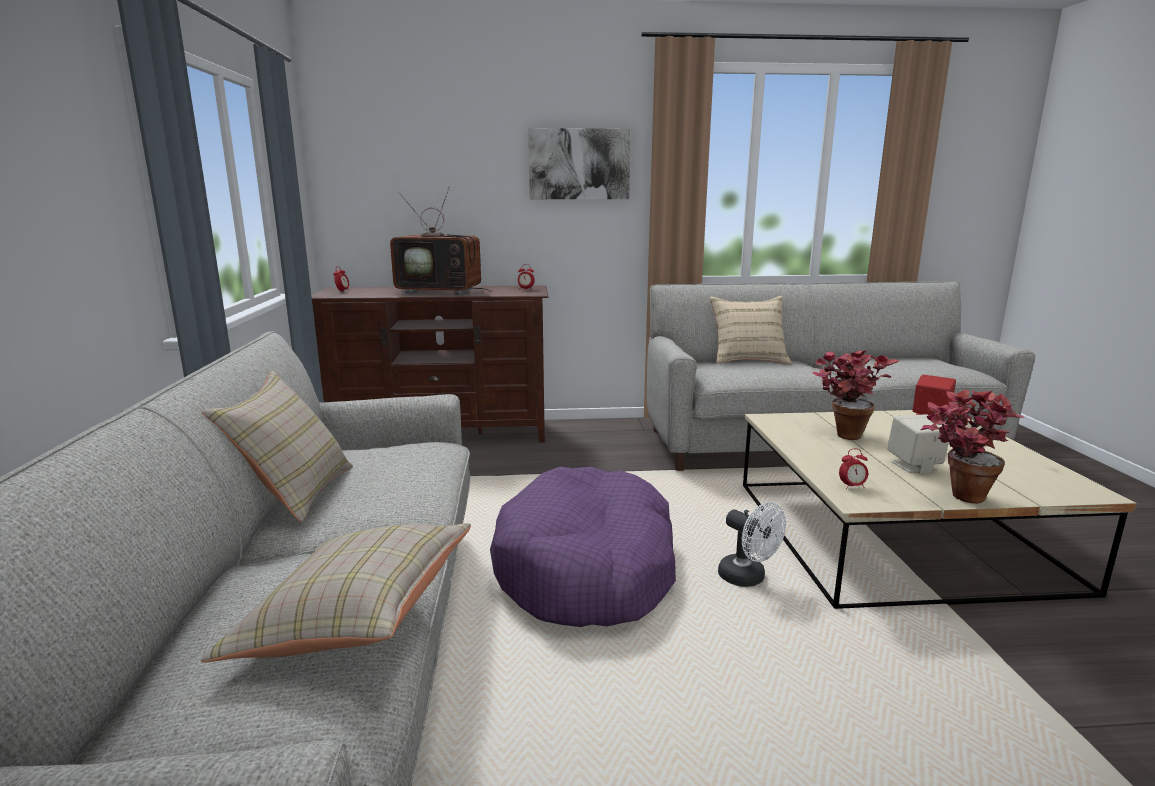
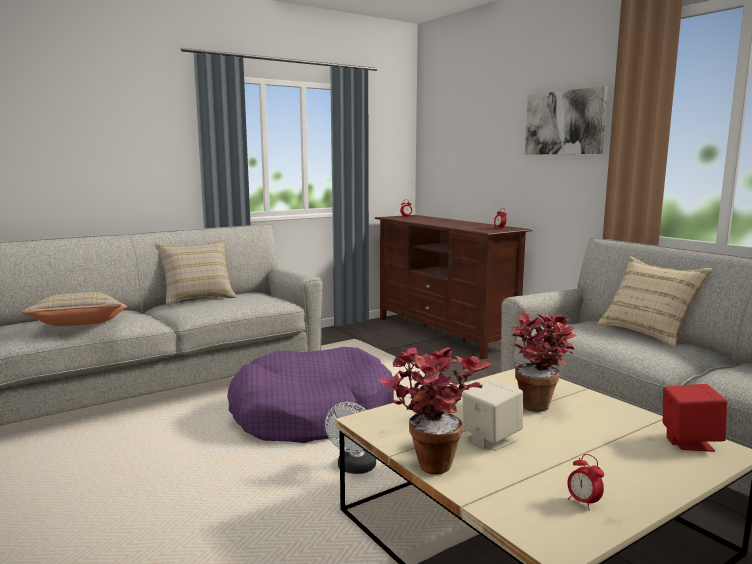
camera: 60 degrees right, 5 degrees down
television [390,186,492,295] -> none
alarm clock [839,448,868,489] -> alarm clock moved to [567,454,604,510]

